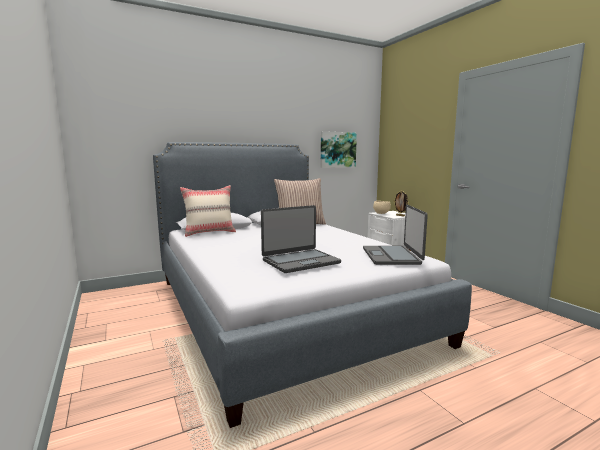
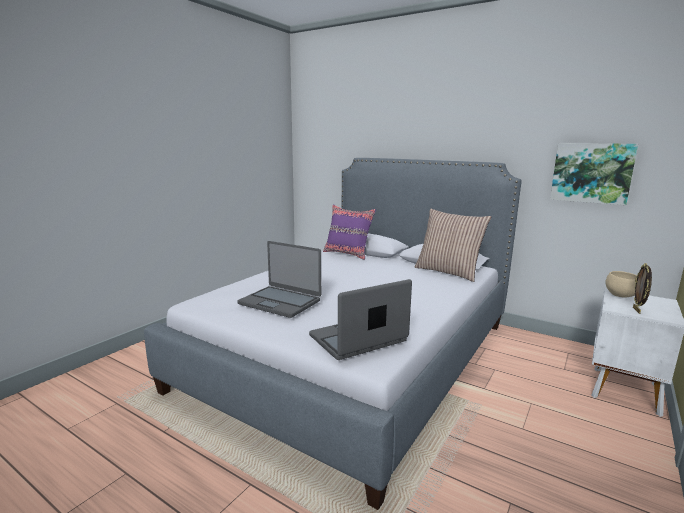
camera: 60 degrees right, 5 degrees up
beige pillow [180,185,236,237] -> purple pillow [323,204,376,260]

